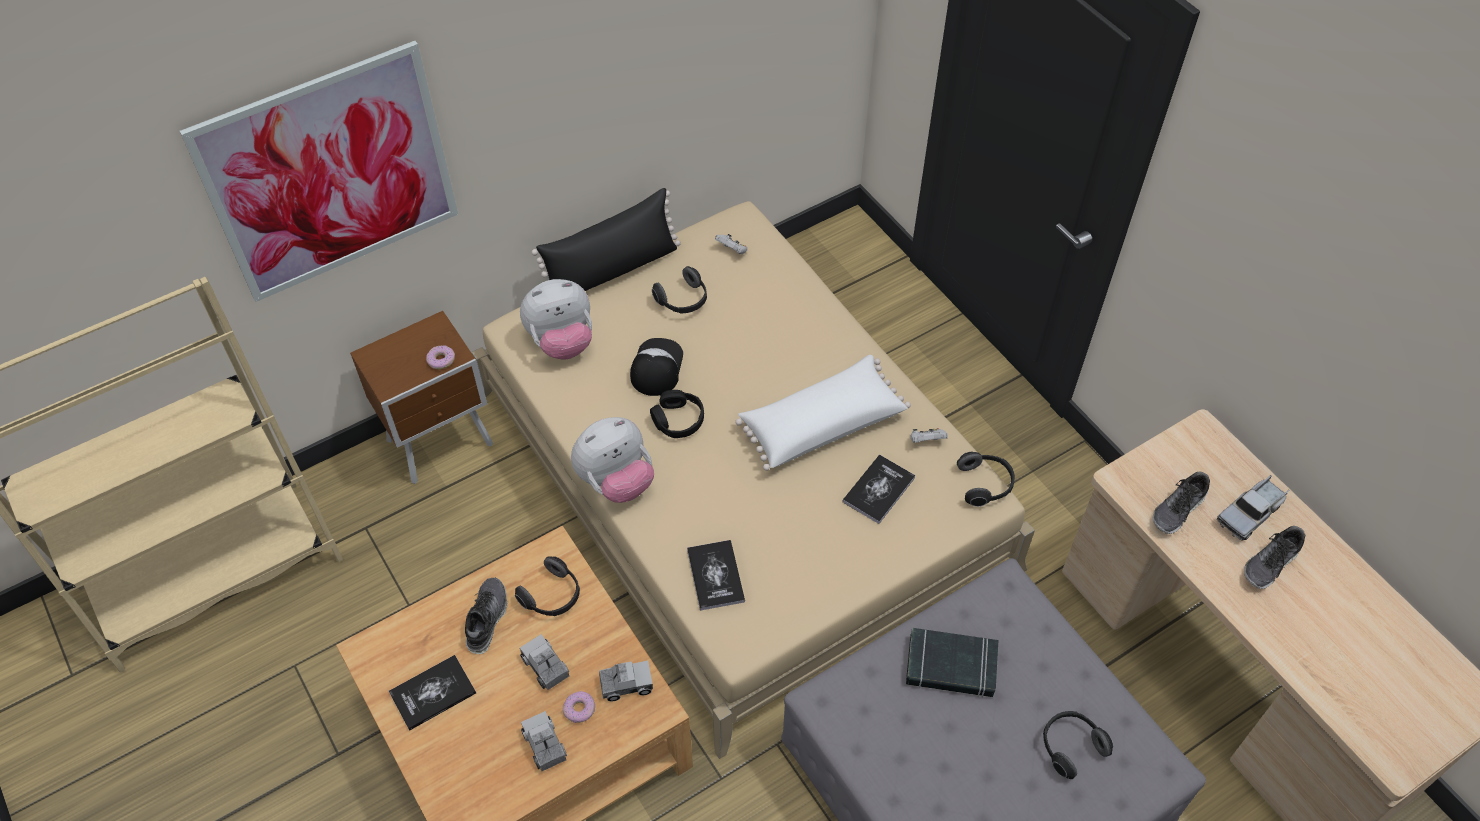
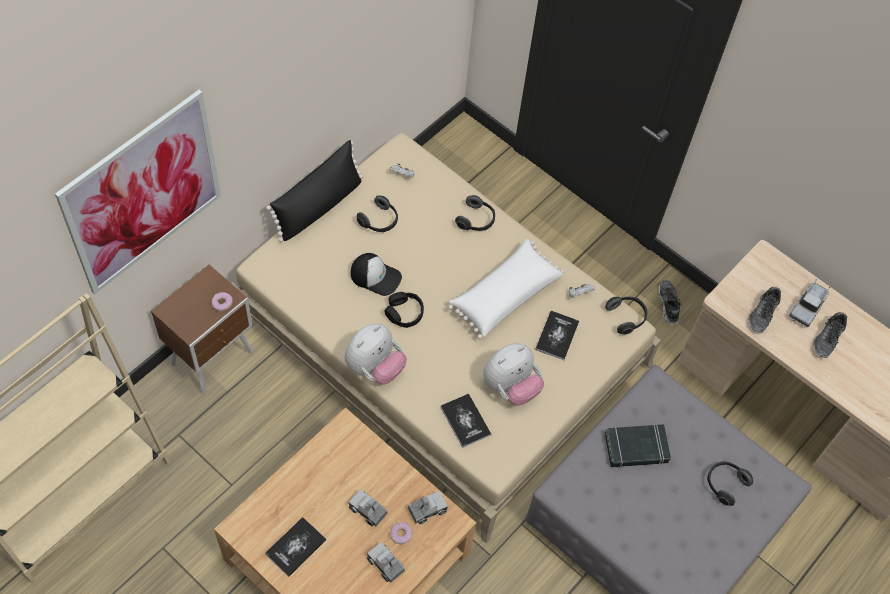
camera: 20 degrees left, 5 degrees up
shoe [465,577,507,654] -> shoe moved to [659,280,681,325]
headphones [515,556,580,616] -> headphones moved to [455,195,495,231]
plush toy [520,279,592,359] -> plush toy moved to [483,343,544,405]
cap [630,338,683,396] -> cap turned 120 degrees clockwise [351,253,402,296]

